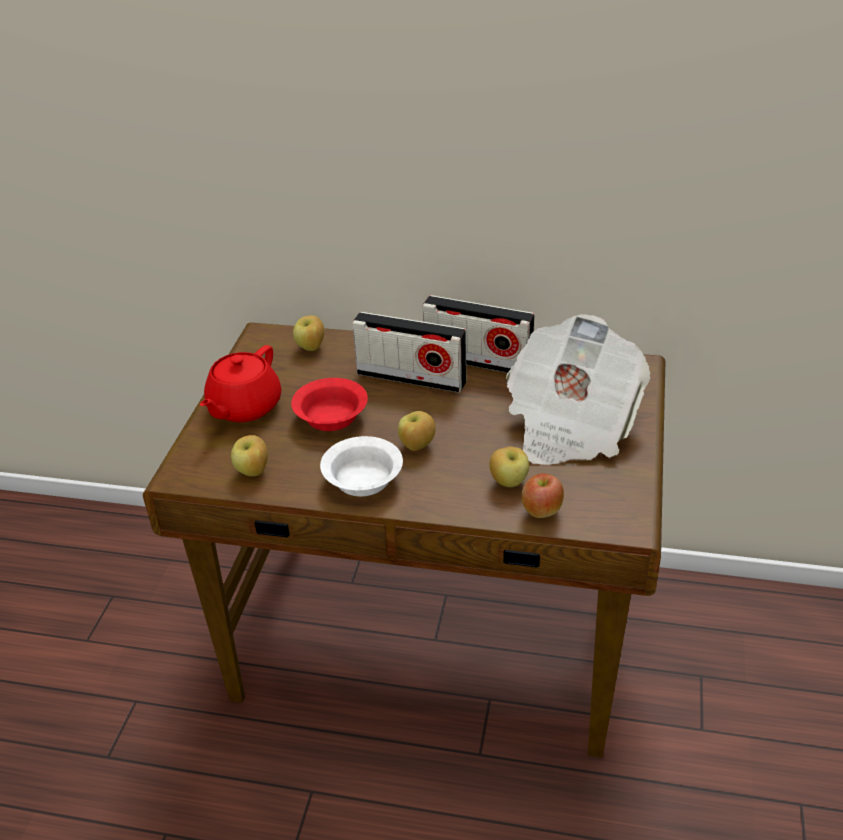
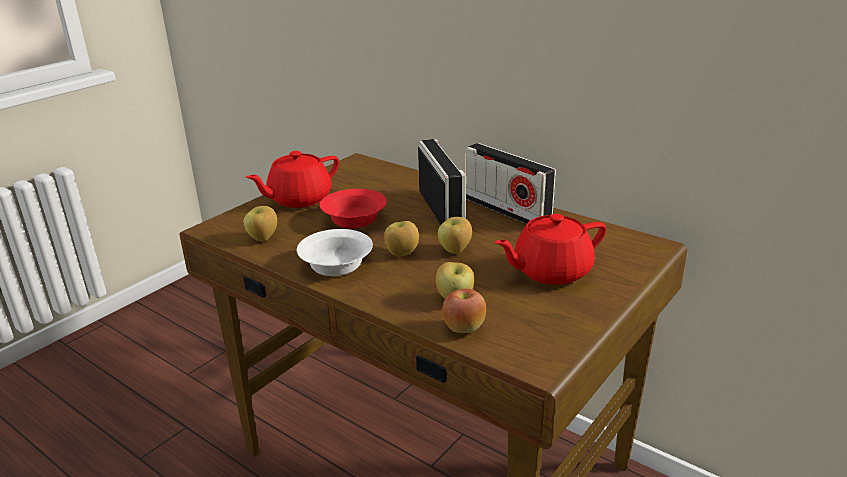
camera: 25 degrees right, 10 degrees down
apple [293,315,324,351] -> apple moved to [438,217,472,254]
radio [352,312,466,393] -> radio turned 150 degrees counterclockwise [418,139,466,225]
newspaper [505,314,650,465] -> red teapot [494,214,606,285]

